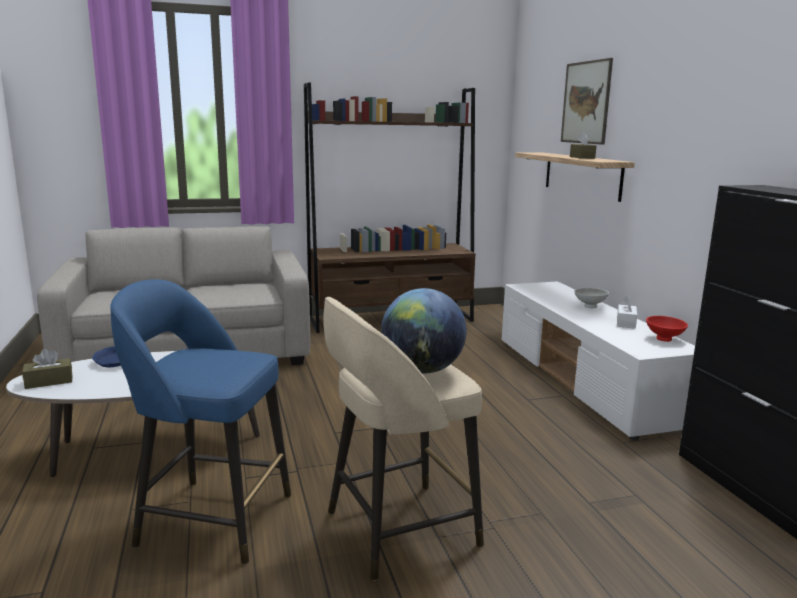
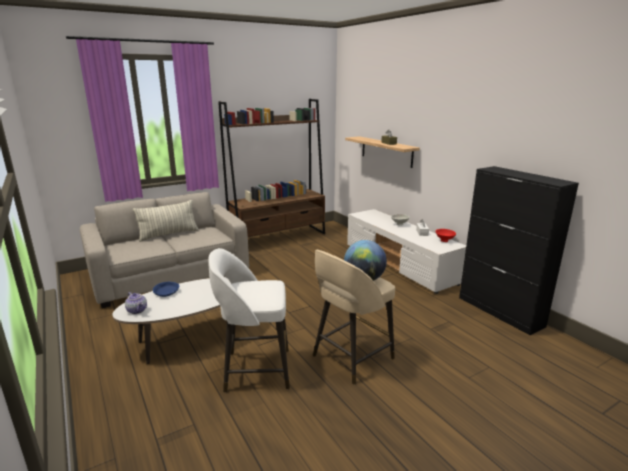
camera: 15 degrees left, 5 degrees up
brown tissue box [22,348,72,389] -> teapot [125,292,147,314]
blue stool [110,279,291,564] -> white stool [208,248,290,393]
picture [561,58,613,145] -> none
none -> pillow [133,200,199,242]

